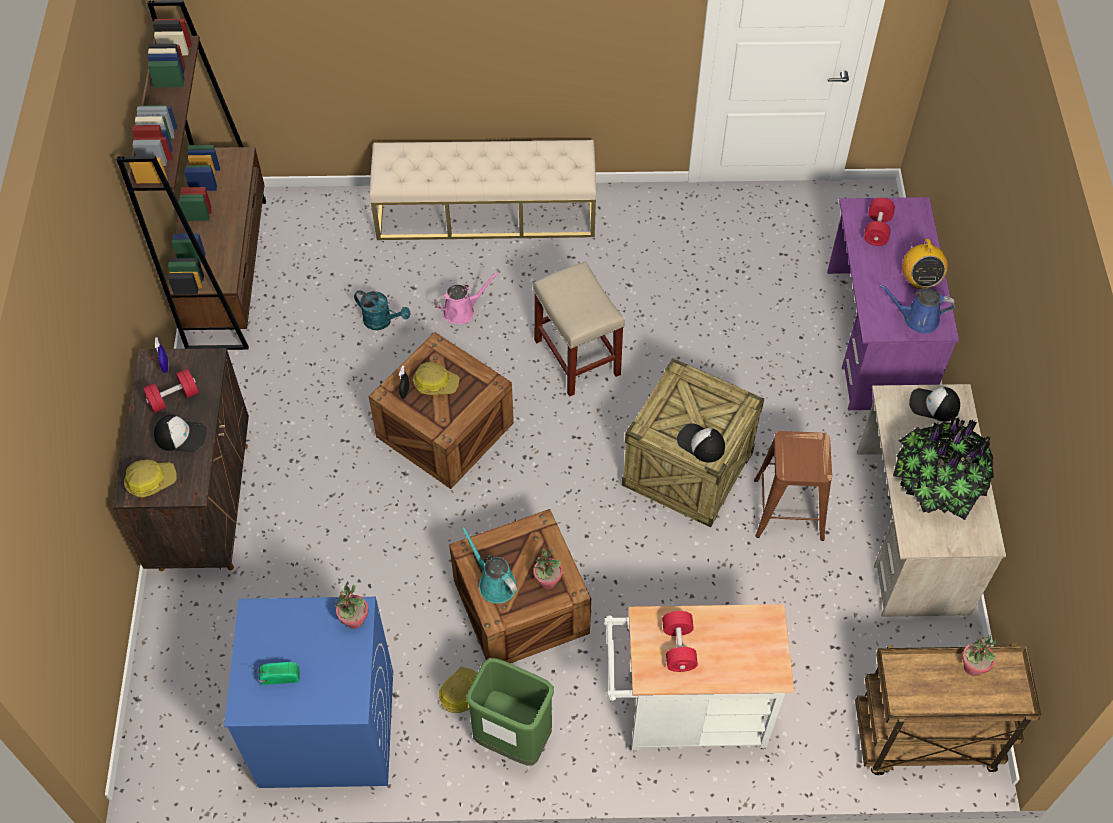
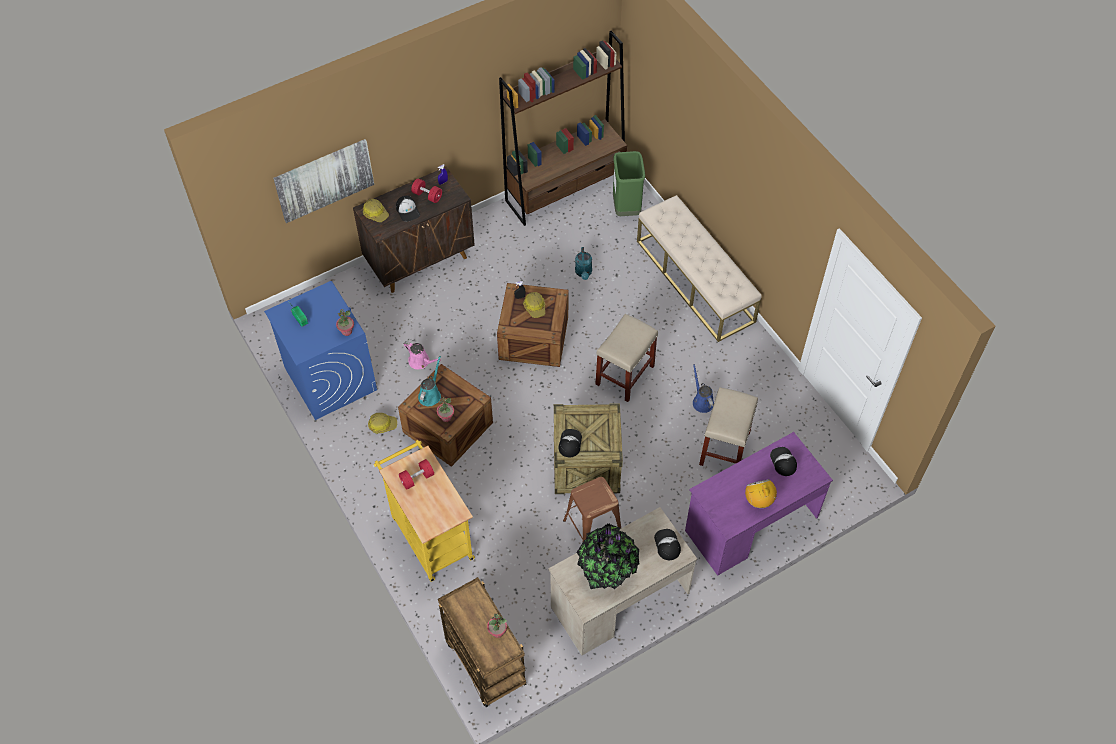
camera: 60 degrees right, 0 degrees up
pink watering can [434,272,499,324] -> pink watering can moved to [404,341,441,369]
green trash can [466,658,554,766] -> green trash can moved to [613,151,645,216]
white cart [604,604,794,753] -> yellow cart [374,440,475,582]
red dumbbell [864,198,895,246] -> cap [770,447,797,476]
blue watering can [879,284,955,334] -> blue watering can moved to [693,364,714,413]
radio [902,237,948,289] -> radio turned 105 degrees clockwise [745,479,777,508]
none -> picture [273,139,374,223]
none -> beige stool [699,387,758,466]

